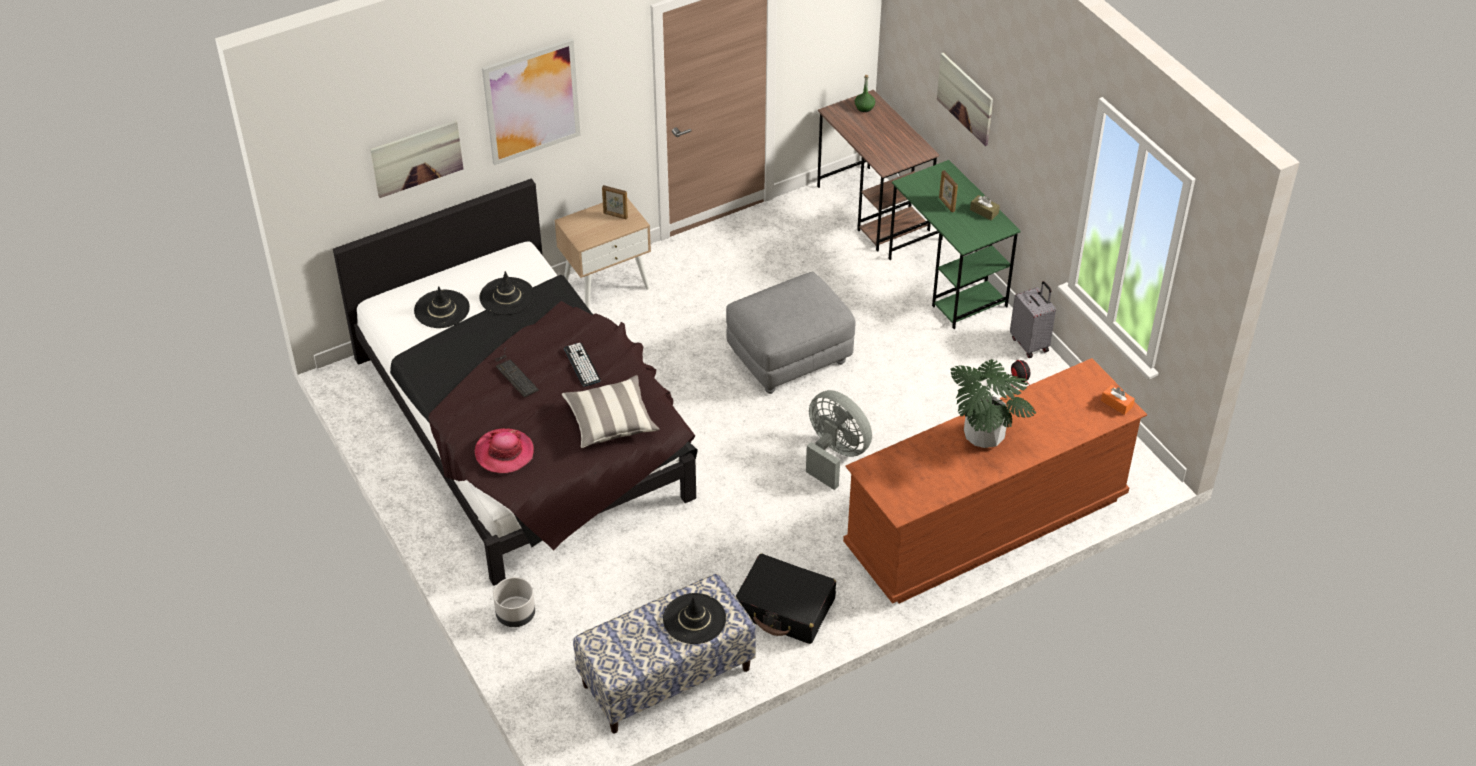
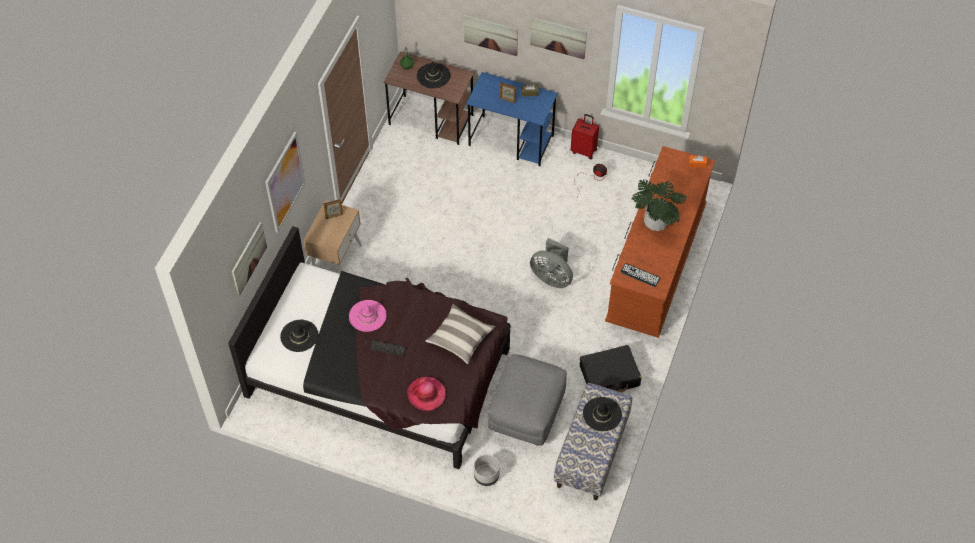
camera: 40 degrees left, 10 degrees up
black hat [479,271,535,315] -> black hat moved to [417,61,451,89]
keyboard [564,343,601,386] -> keyboard moved to [620,263,660,287]
grey ottoman [726,272,855,394] -> grey ottoman moved to [488,354,567,446]
grey fan [806,390,872,490] -> grey fan turned 150 degrees counterclockwise [530,238,573,288]
green desk [888,160,1021,329] -> blue desk [466,72,558,166]
grey suitcase [1010,281,1056,358] -> red suitcase [571,114,599,159]
none -> pink hat [349,300,387,332]
none -> picture [530,17,587,59]

